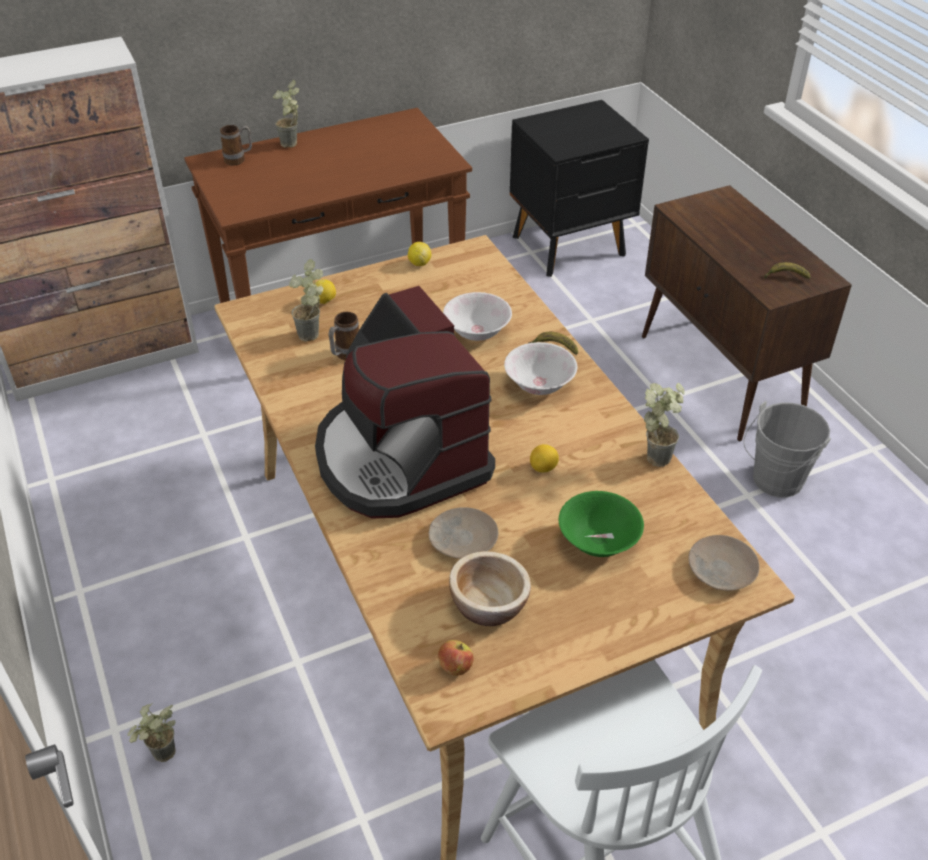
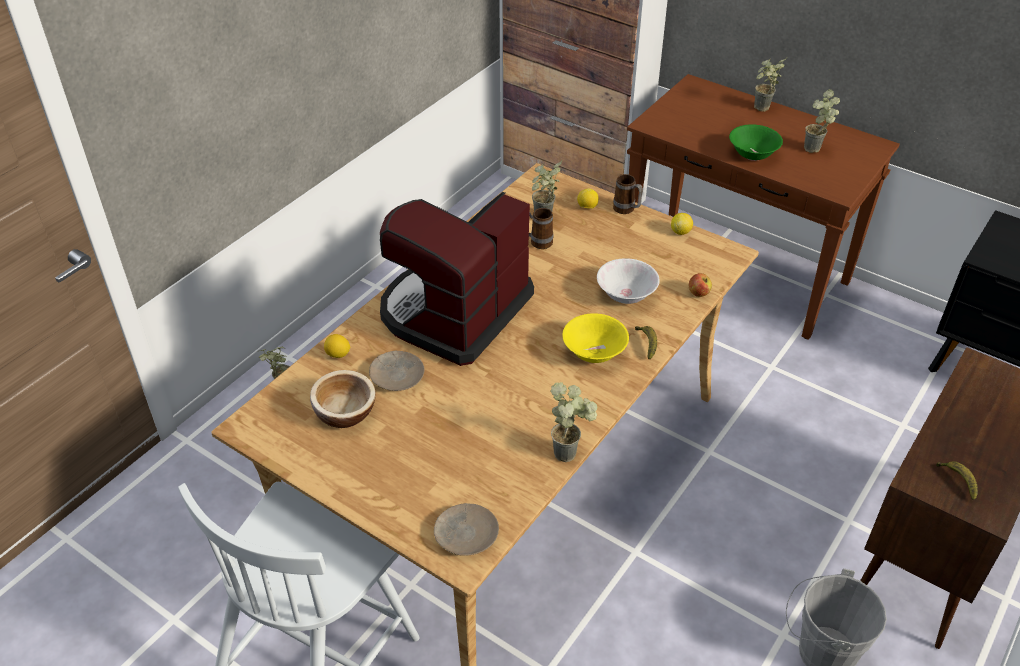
camera: 60 degrees right, 0 degrees up
mug [220,125,252,165] -> mug moved to [613,174,643,214]
apple [438,640,474,676] -> apple moved to [689,273,712,297]
white bowl [504,342,577,395] -> yellow bowl [562,313,629,363]
lemon [530,444,559,473] -> lemon moved to [324,334,350,358]
green bowl [559,491,644,557] -> green bowl moved to [729,124,783,161]
none -> potted plant [804,89,840,153]

